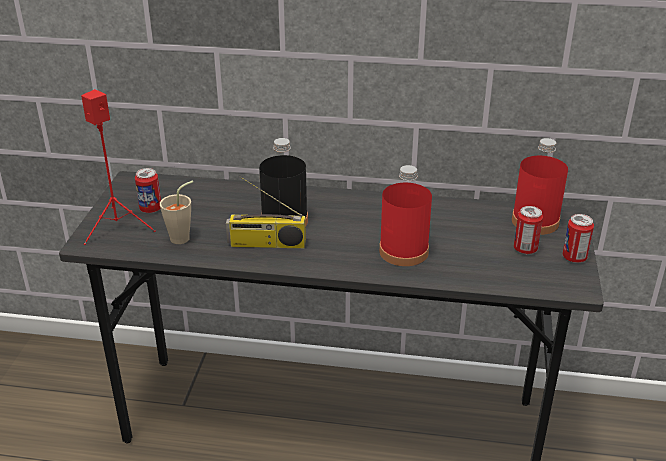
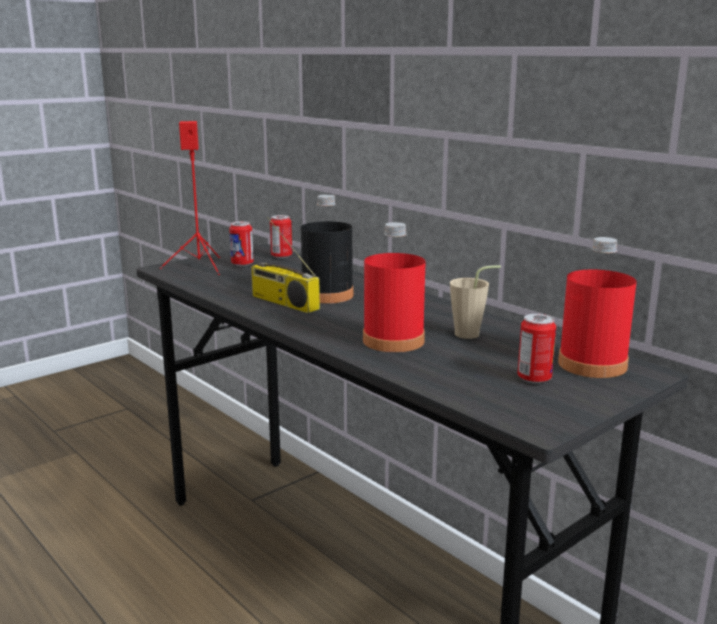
camera: 40 degrees right, 15 degrees down
beige cup [160,180,193,244] -> beige cup moved to [450,265,501,339]
can [562,214,594,263] -> can moved to [270,215,292,258]

